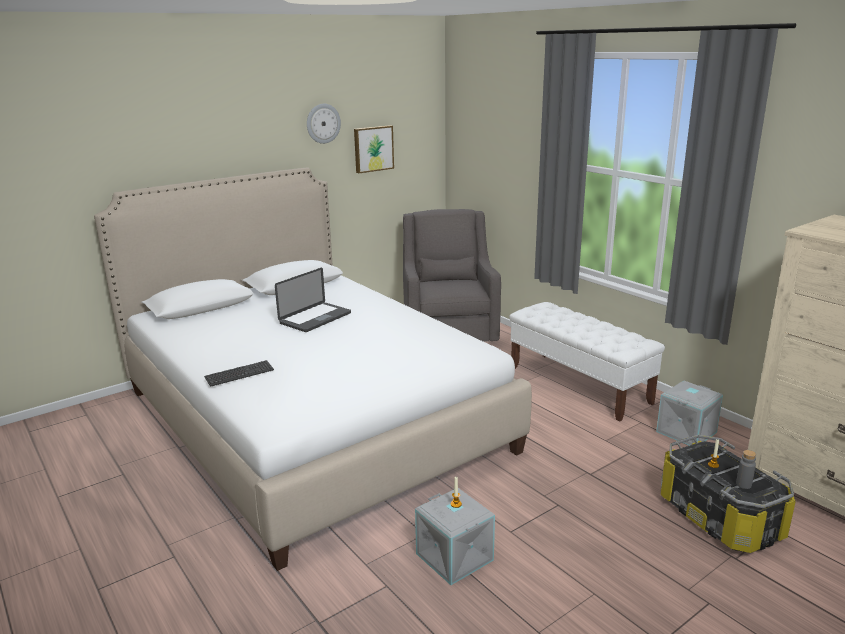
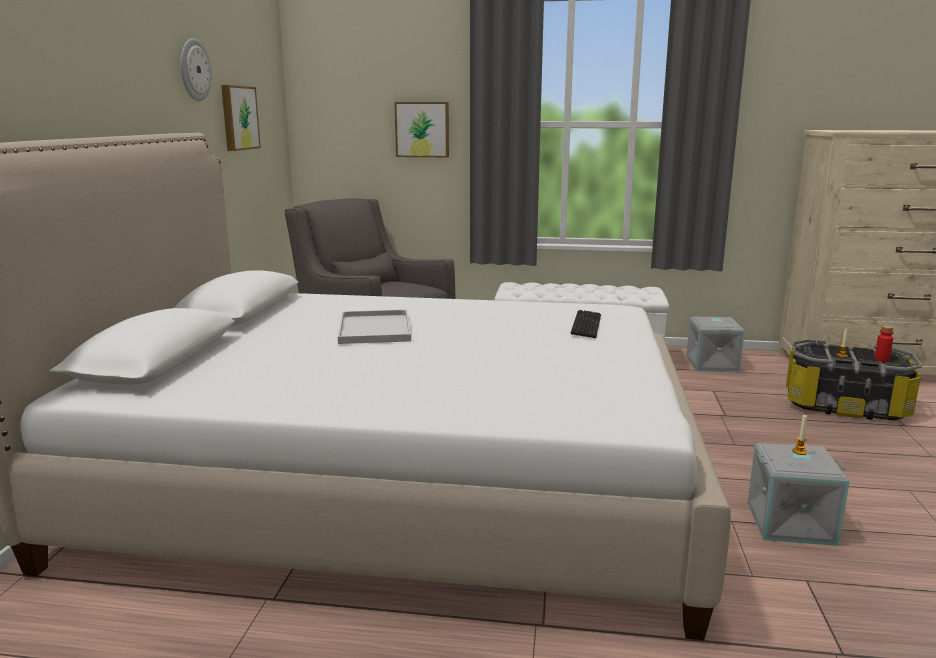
camera: 45 degrees left, 5 degrees down
keyboard [204,360,274,387] -> keyboard moved to [571,310,601,338]
laptop [275,268,351,332] -> white tray [338,310,411,344]
grey bottle [736,450,756,489] -> red bottle [874,325,894,362]
none -> picture [394,102,449,157]

